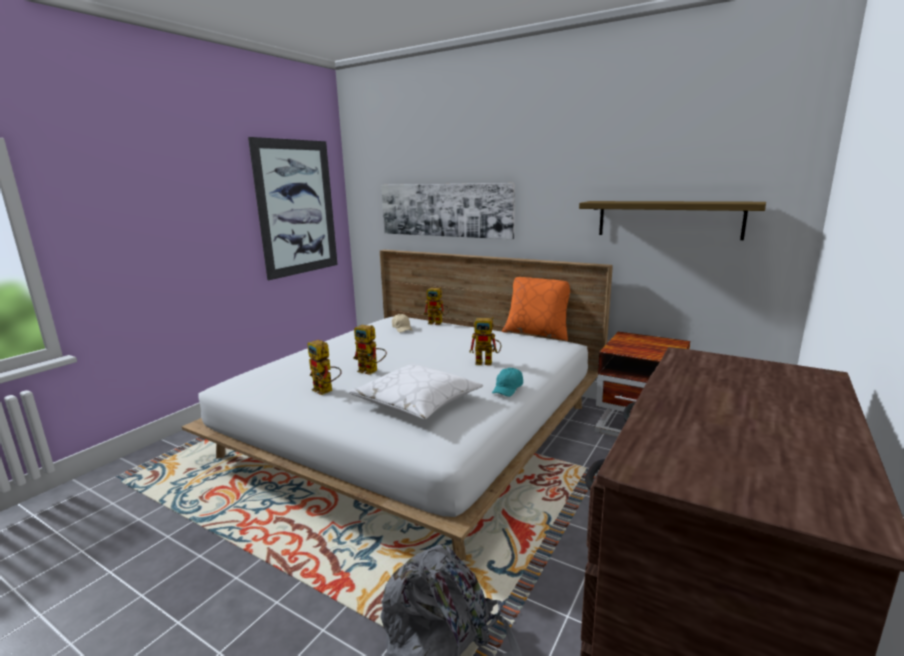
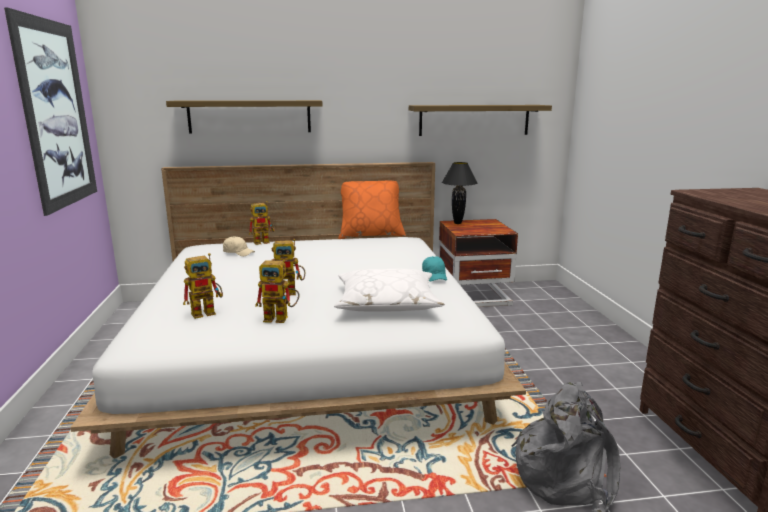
camera: 40 degrees left, 0 degrees up
picture [381,183,515,239] -> shelf [166,100,322,133]
toy robot [469,317,501,365] -> toy robot moved to [183,253,223,319]
none -> black table lamp [442,162,477,224]

